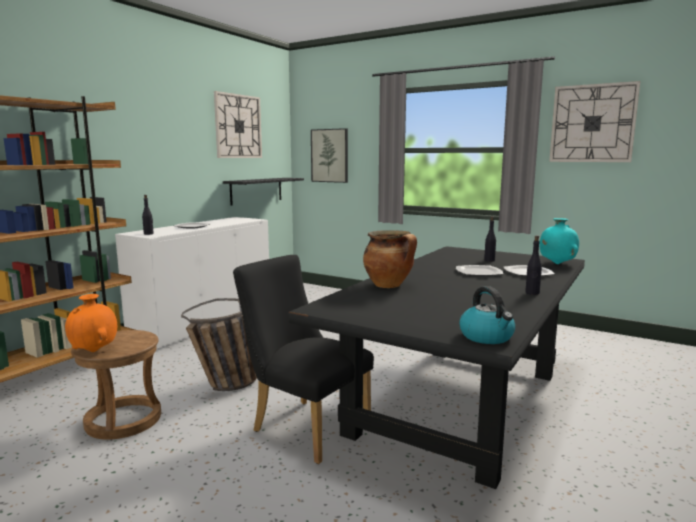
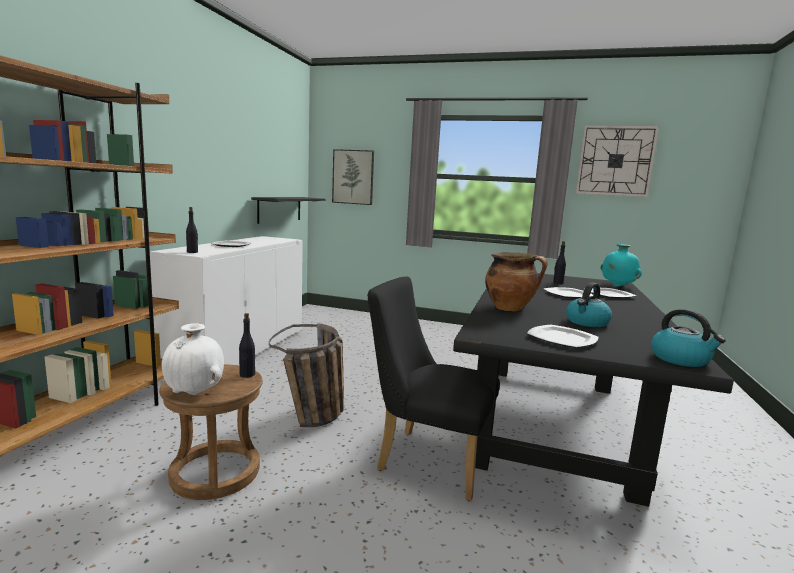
camera: 15 degrees left, 0 degrees up
orange vase [65,294,117,352] -> white vase [162,323,224,395]
wall clock [214,91,262,158] -> none
black bottle [525,235,542,295] -> black bottle moved to [239,313,255,378]
none -> plate [527,325,599,348]
none -> kettle [566,282,612,327]

